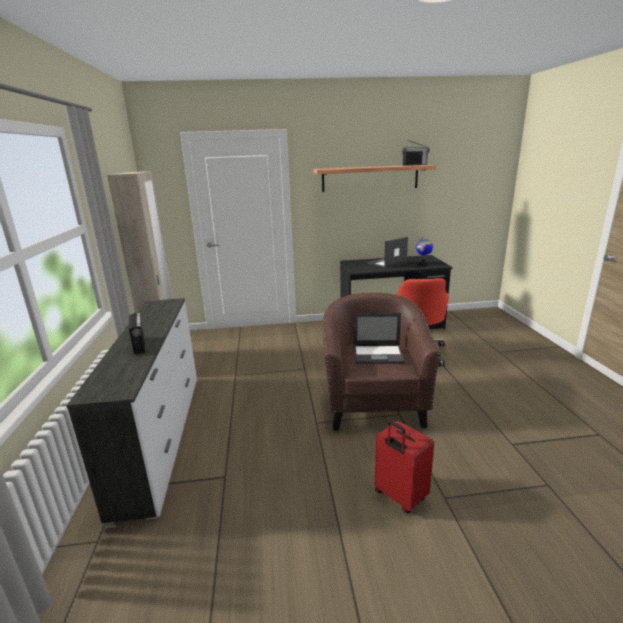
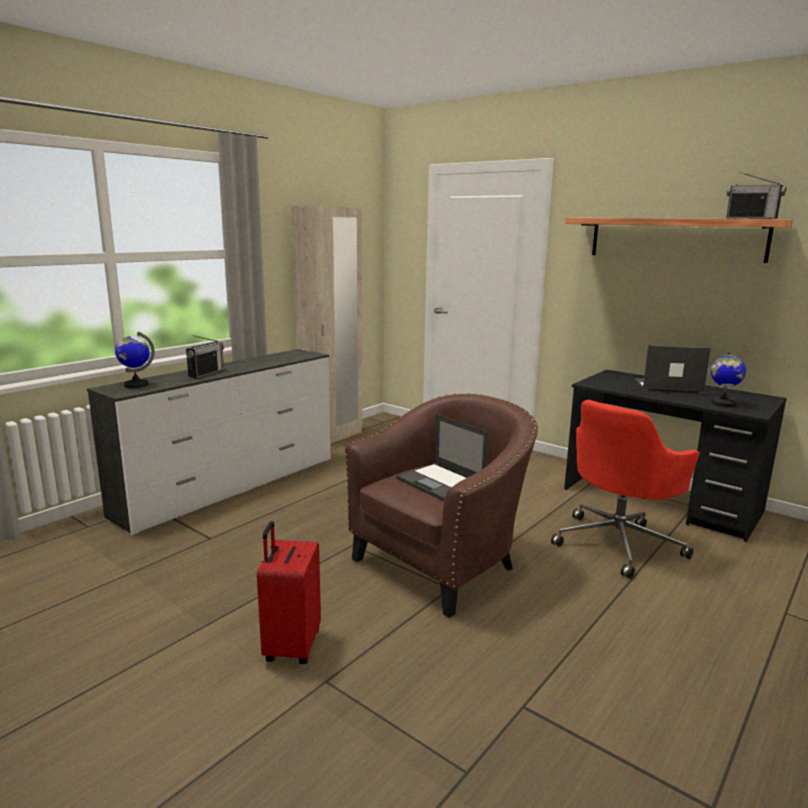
camera: 45 degrees right, 5 degrees down
none -> globe [115,332,155,388]

